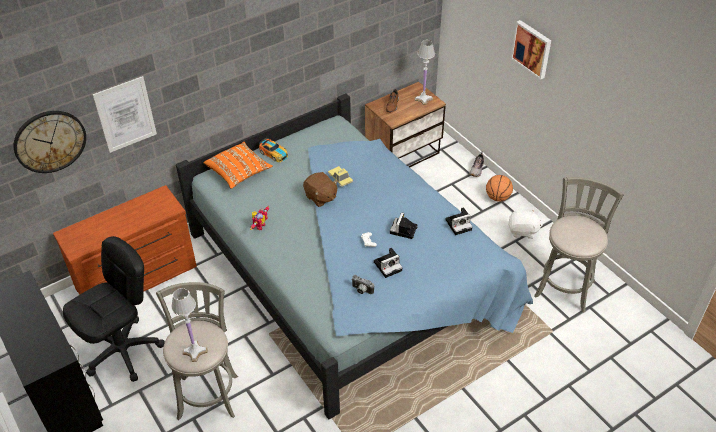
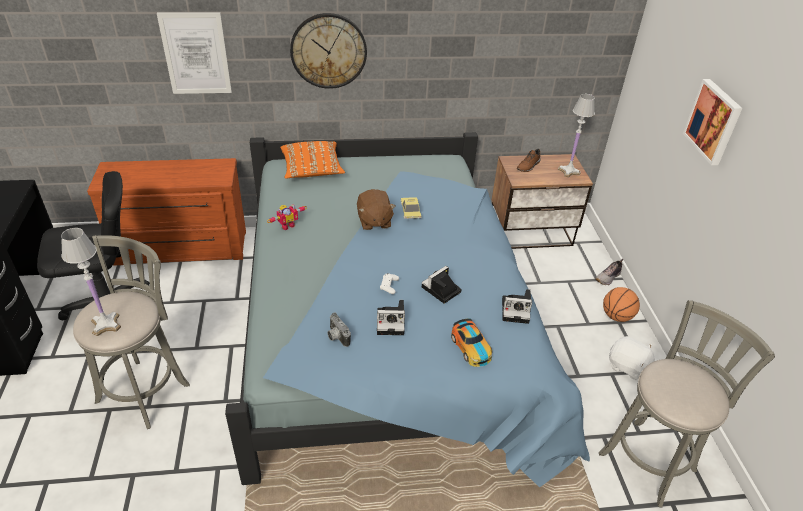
camera: 25 degrees right, 5 degrees down
wall clock [13,111,86,173] -> wall clock moved to [290,13,367,89]
toy car [259,138,288,162] -> toy car moved to [451,318,492,367]

